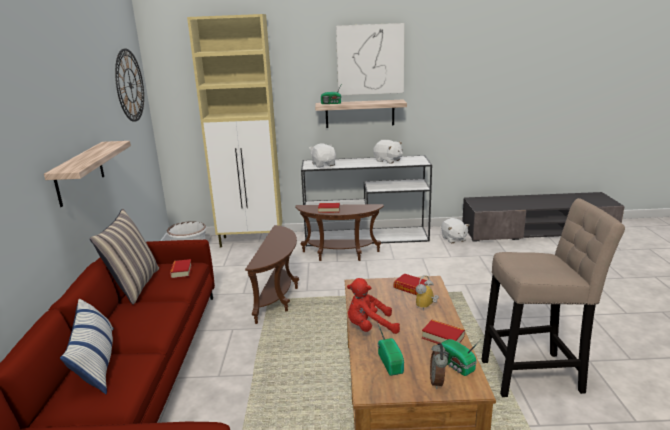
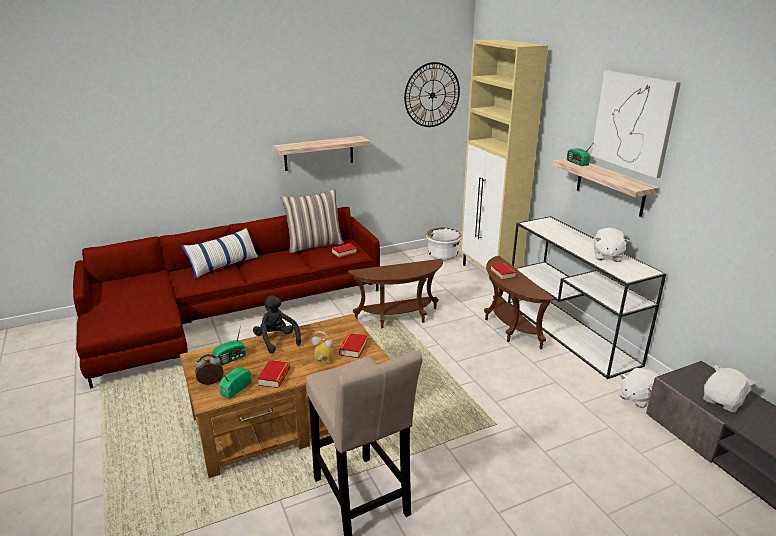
camera: 65 degrees right, 5 degrees up
white plush toy [309,143,336,168] -> white plush toy moved to [703,365,756,413]
red plush toy [347,278,400,334] -> black plush toy [253,295,301,354]

